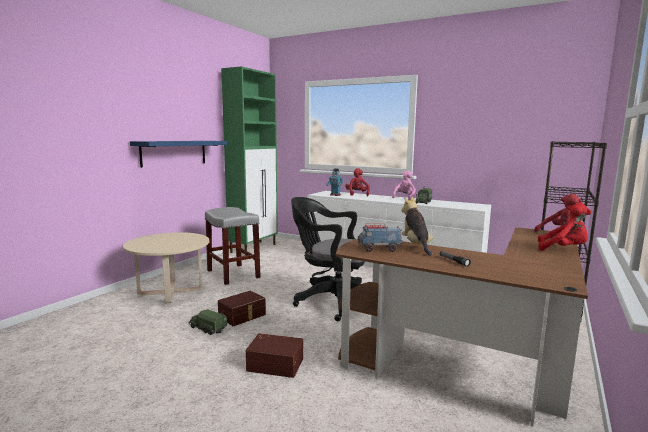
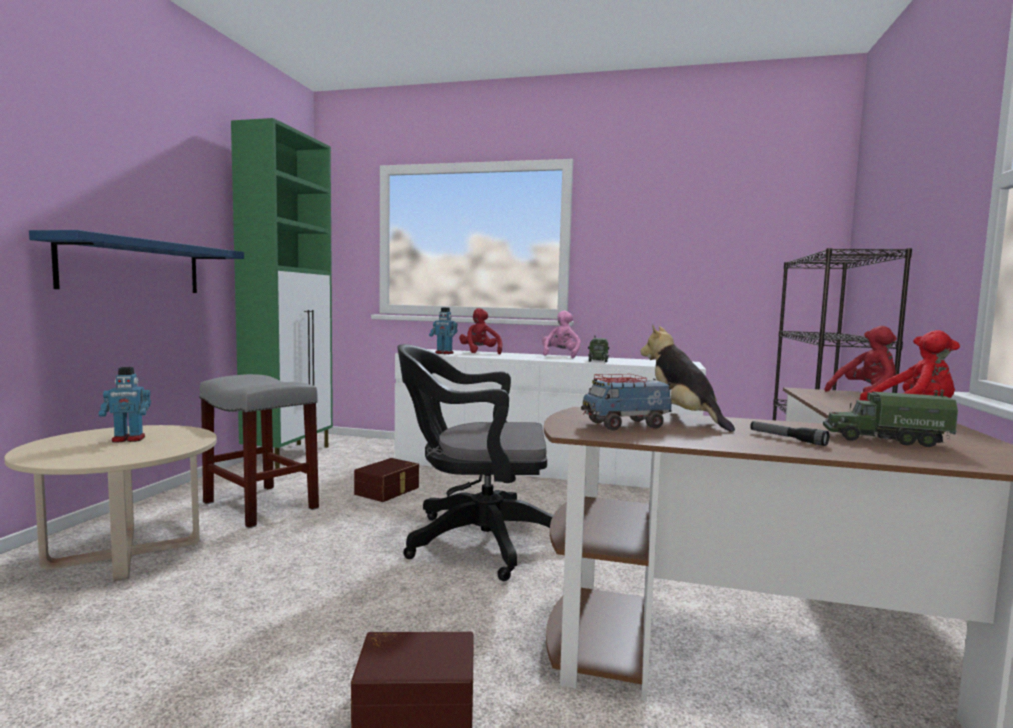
camera: 15 degrees left, 5 degrees down
toy truck [188,309,227,335] -> toy truck moved to [823,389,958,447]
brown storage box [218,291,266,326] -> brown storage box moved to [354,458,419,502]
none -> toy robot [99,367,151,443]

